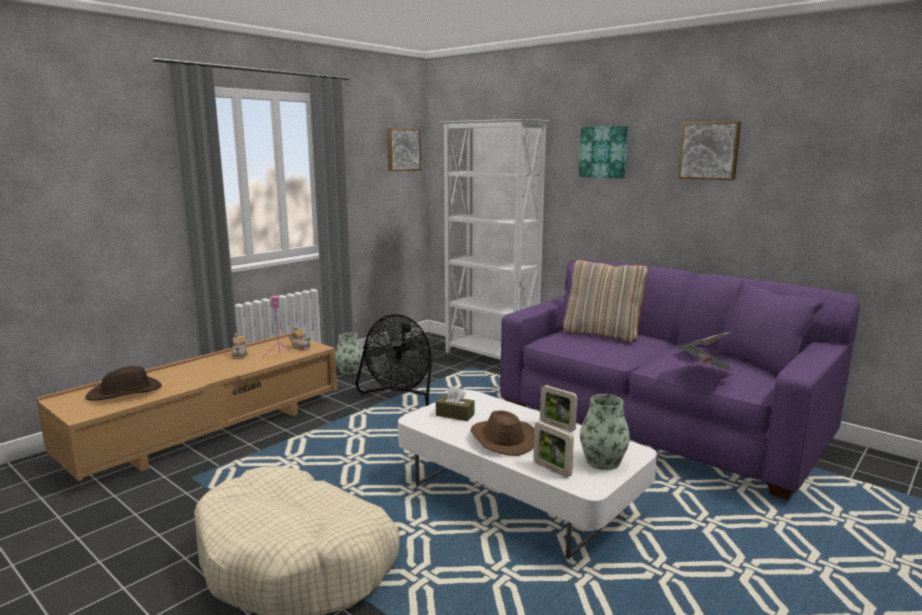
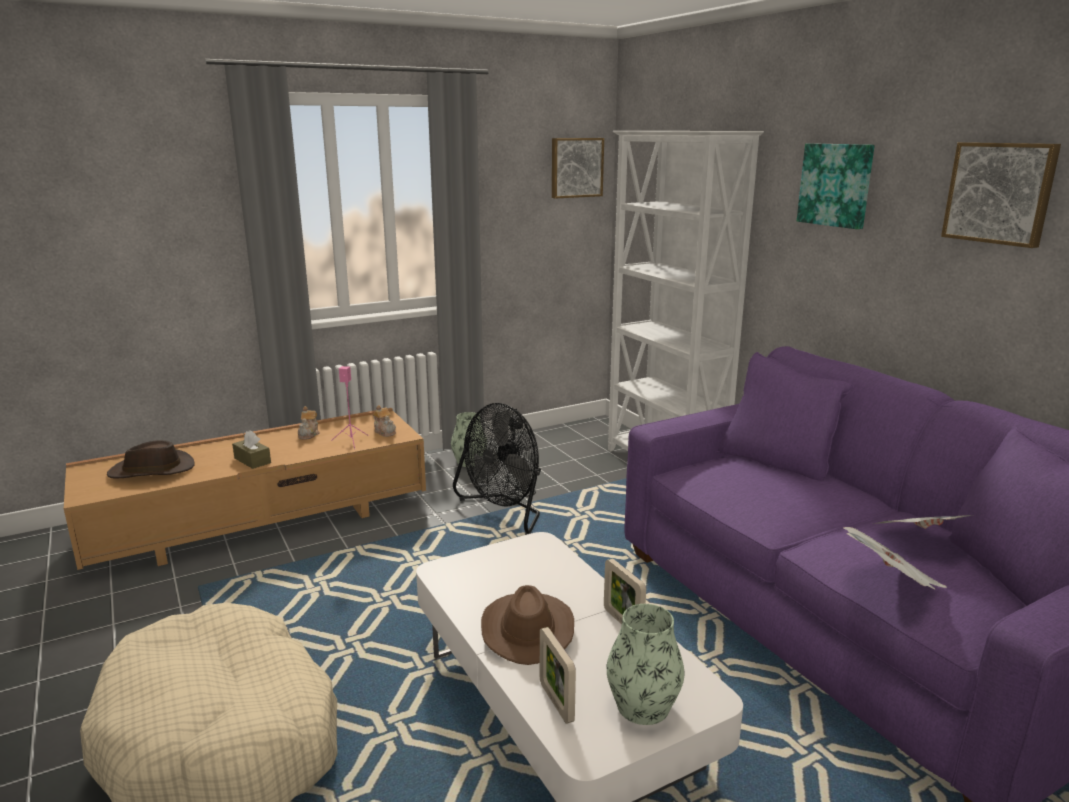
camera: 20 degrees right, 5 degrees up
brown tissue box [436,387,475,421] -> brown tissue box moved to [232,430,271,469]
beige pillow [563,259,649,342] -> none

